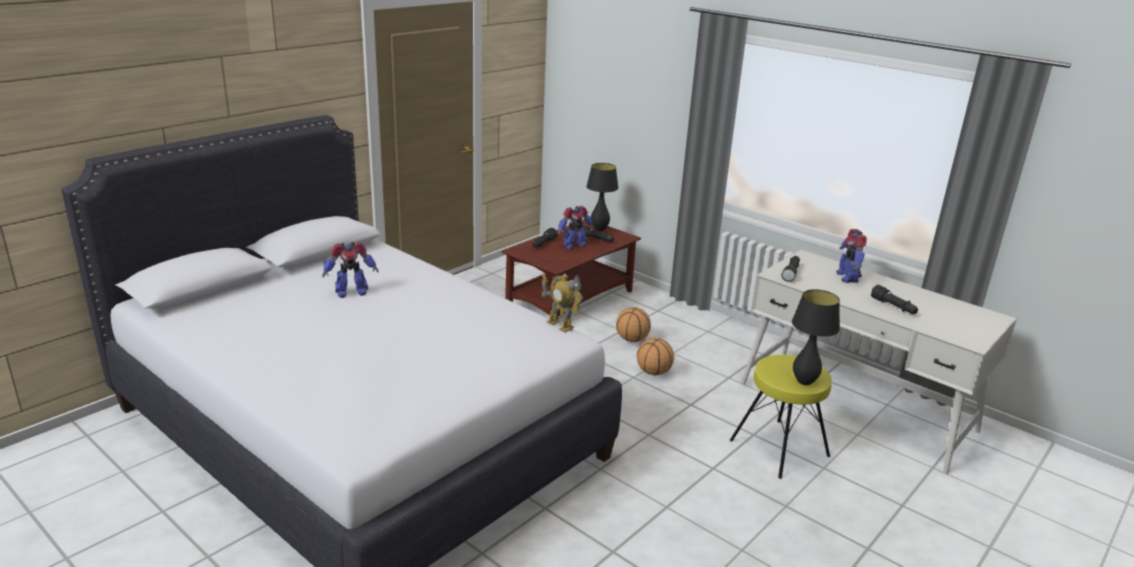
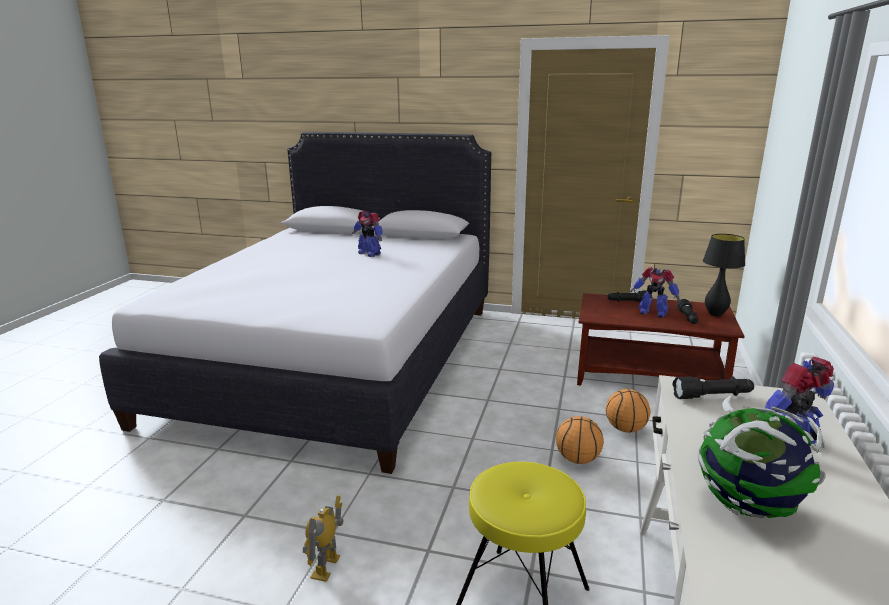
camera: 65 degrees right, 5 degrees down
toy robot [542,273,583,332] -> toy robot moved to [303,495,344,582]
black table lamp [792,289,840,385] -> none
black flashlight [871,285,918,314] -> globe [698,396,826,519]

